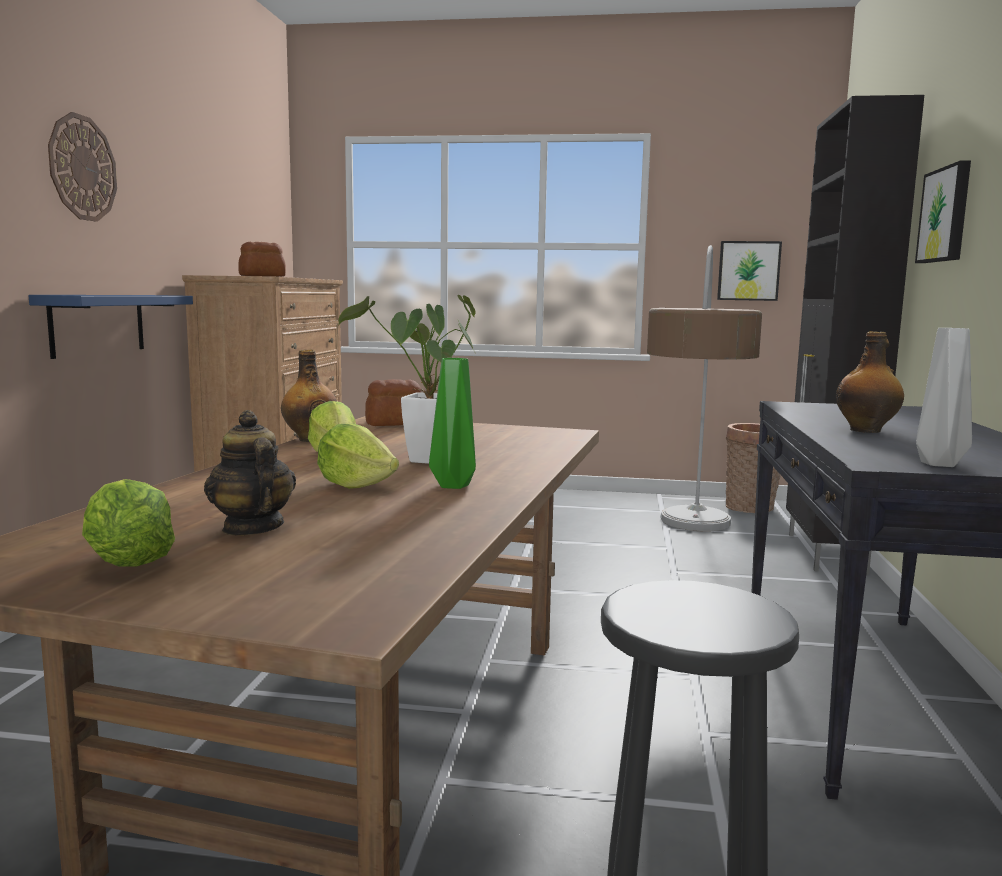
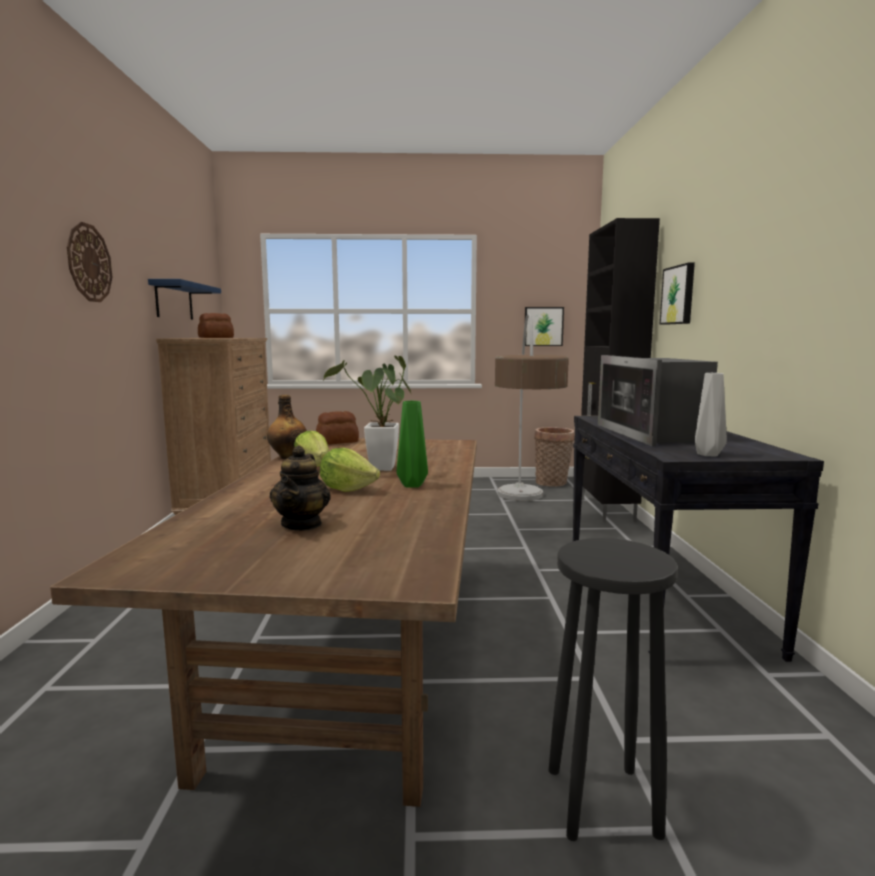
camera: 10 degrees left, 0 degrees up
blue shelf [29,295,193,359] -> blue shelf moved to [148,279,221,320]
lettuce [82,479,175,567] -> none
teapot [204,410,296,536] -> teapot turned 135 degrees counterclockwise [270,445,331,531]
bottle [836,331,904,433] -> microwave [598,355,718,446]

